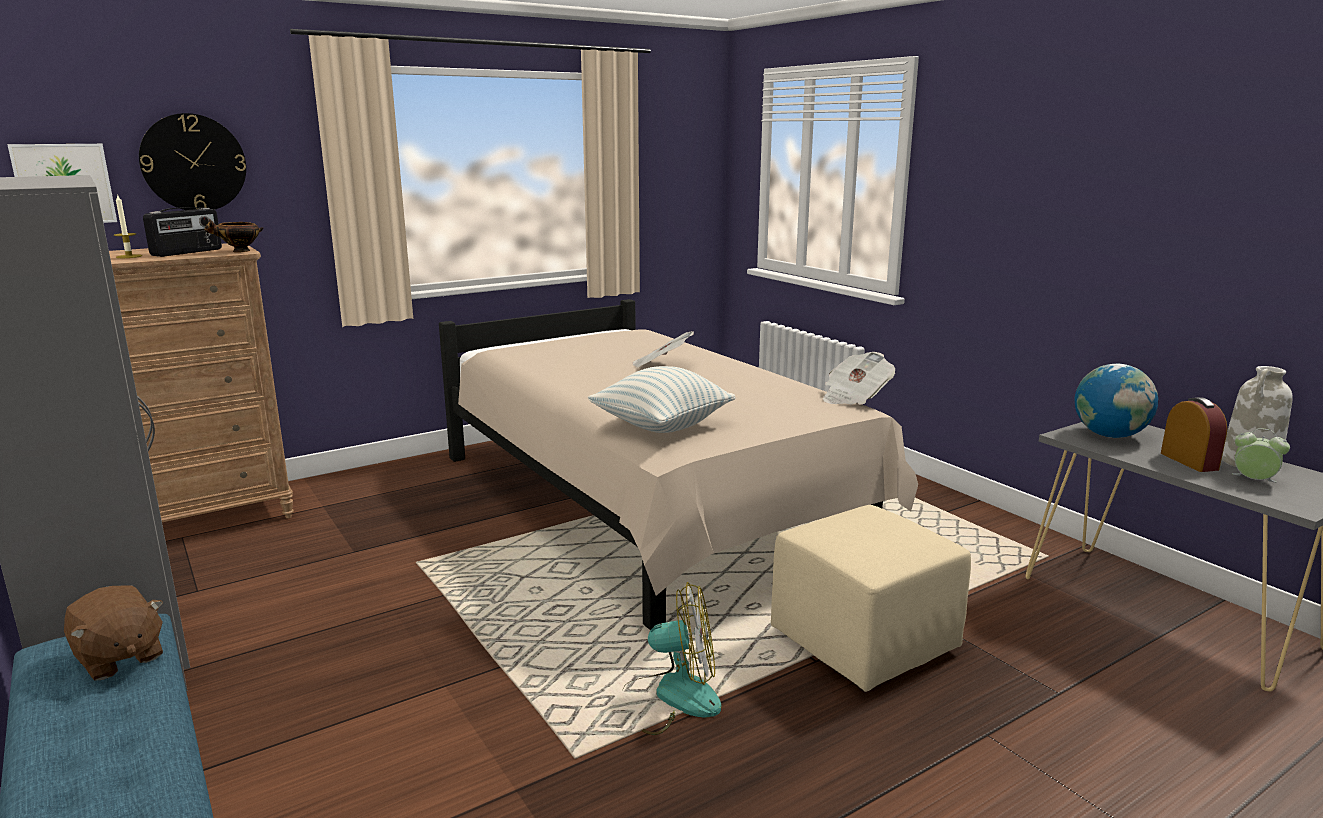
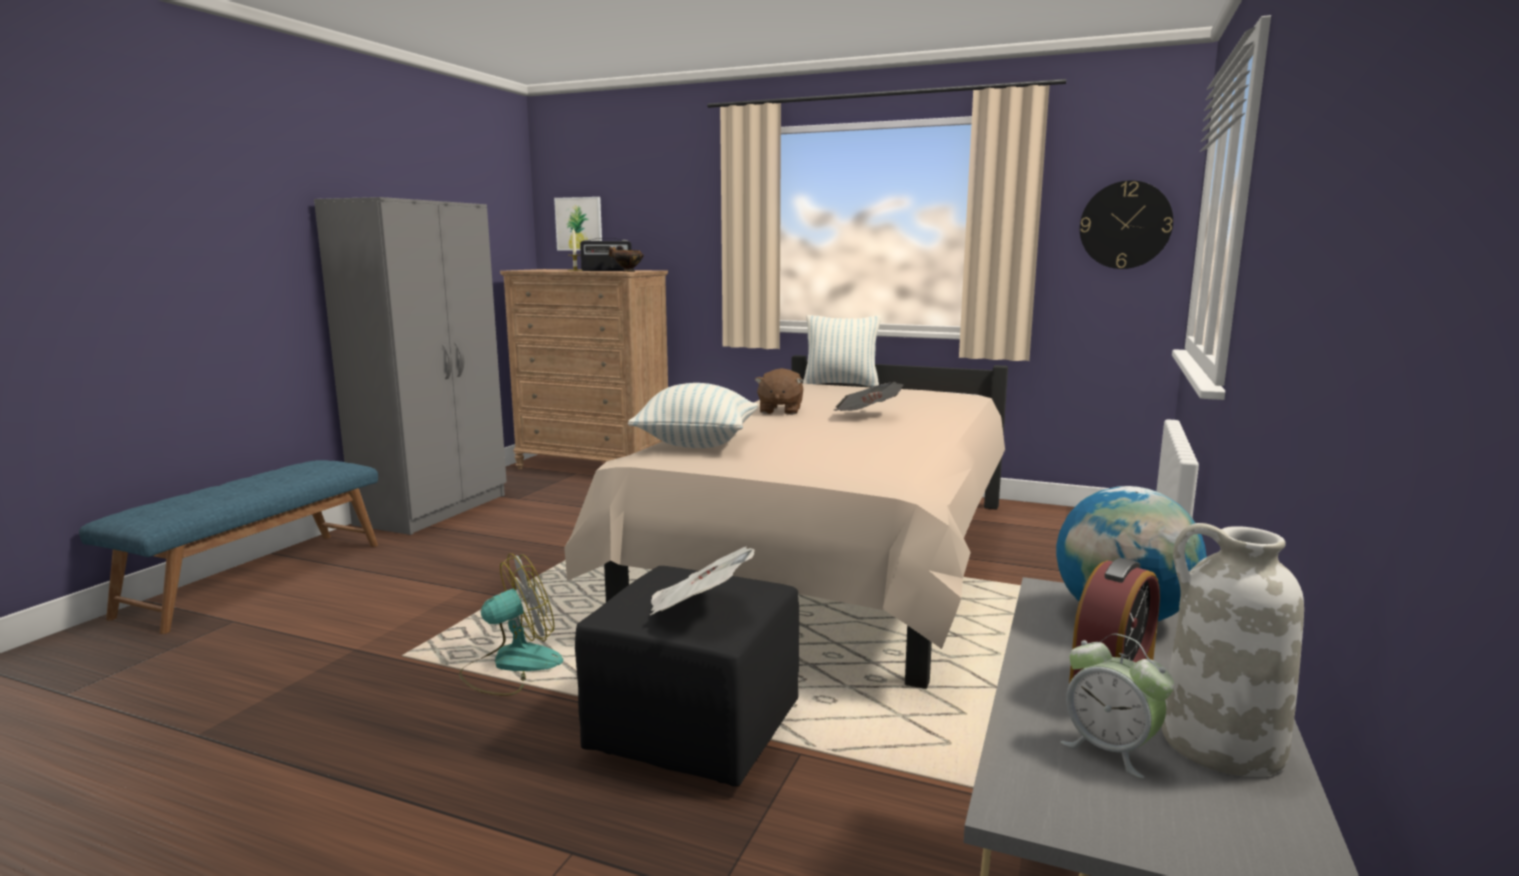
camera: 55 degrees right, 5 degrees down
brown plush toy [64,585,163,681] -> brown plush toy moved to [755,368,803,415]
wall clock [139,113,246,210] -> wall clock moved to [1080,180,1173,269]
fan [628,582,721,735] -> fan turned 90 degrees counterclockwise [459,553,563,696]
beige ottoman [771,505,971,692] -> black ottoman [575,566,799,786]
newspaper [823,352,895,405] -> newspaper moved to [650,547,755,615]
alarm clock [1232,428,1290,482] -> alarm clock turned 135 degrees clockwise [1061,634,1174,779]
none -> pillow [803,315,881,387]

